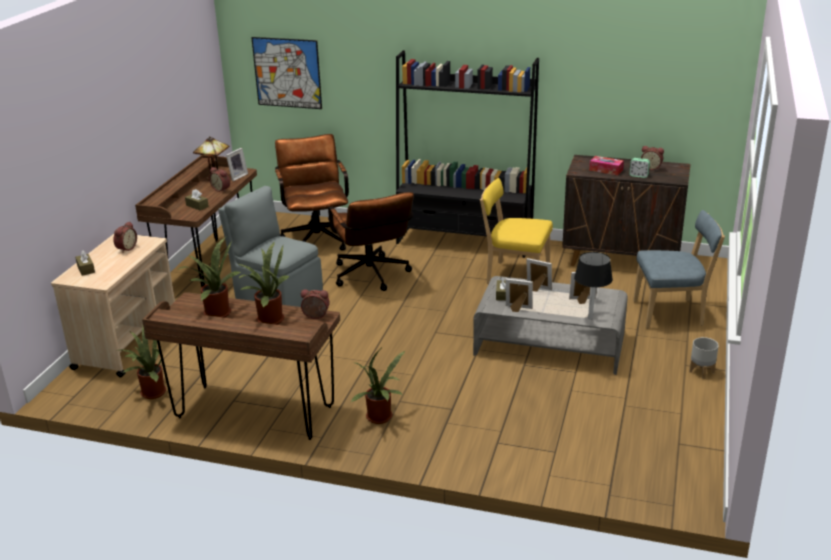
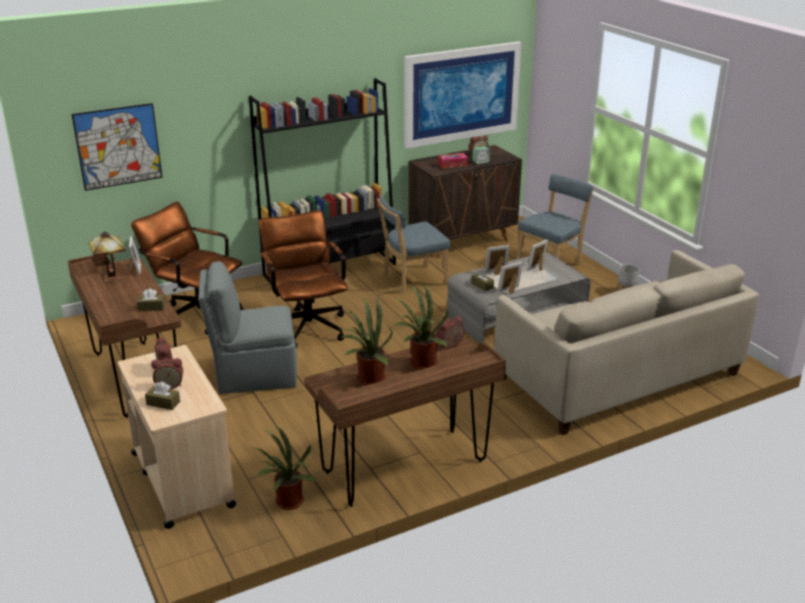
camera: 45 degrees left, 0 degrees up
alarm clock [209,167,230,192] -> alarm clock moved to [151,358,183,390]
brown office chair [328,192,414,291] -> brown office chair turned 135 degrees counterclockwise [259,210,348,349]
potted plant [350,349,405,424] -> none
yellow chair [480,178,553,284] -> blue chair [377,195,450,294]
black table lamp [574,252,613,320] -> none
none -> picture [404,41,522,149]
none -> beige sofa [494,250,759,435]

